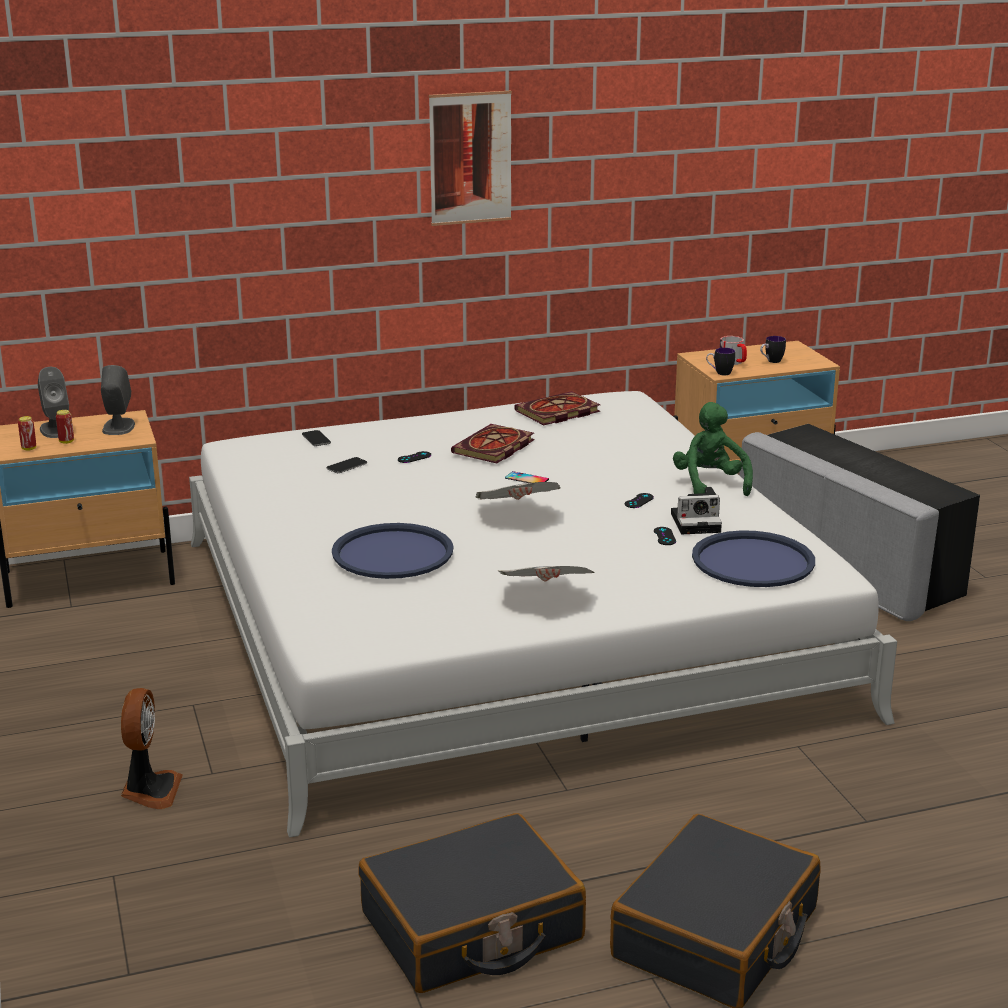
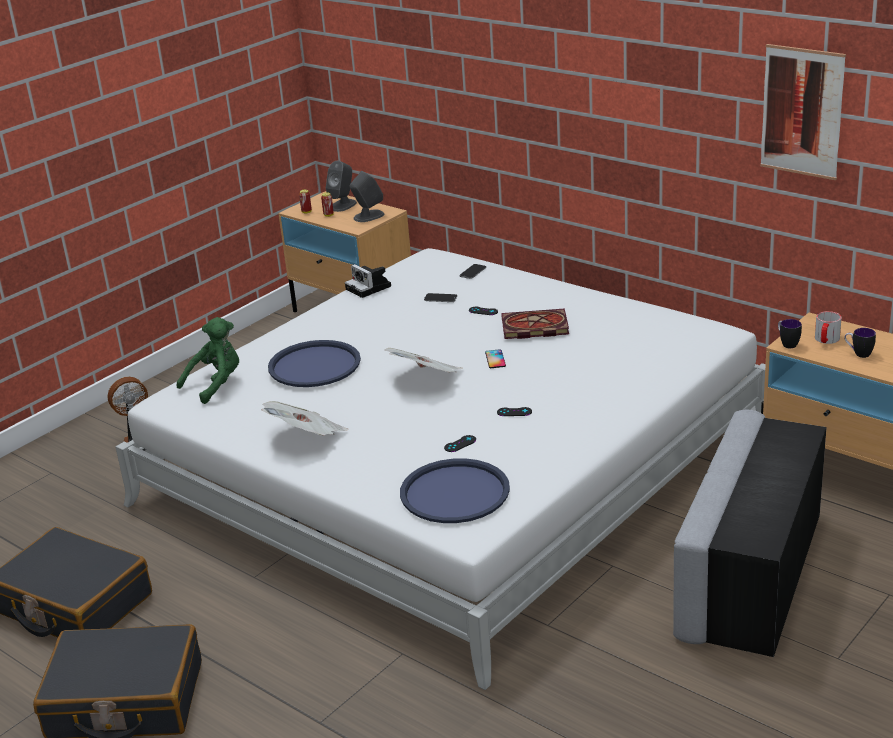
camera: 60 degrees right, 5 degrees up
picture [429,91,512,226] -> picture moved to [760,44,846,180]
book [514,391,600,425] -> none
camera [671,487,722,534] -> camera moved to [345,264,391,298]
green plush toy [673,402,753,496] -> green plush toy moved to [177,317,239,404]

